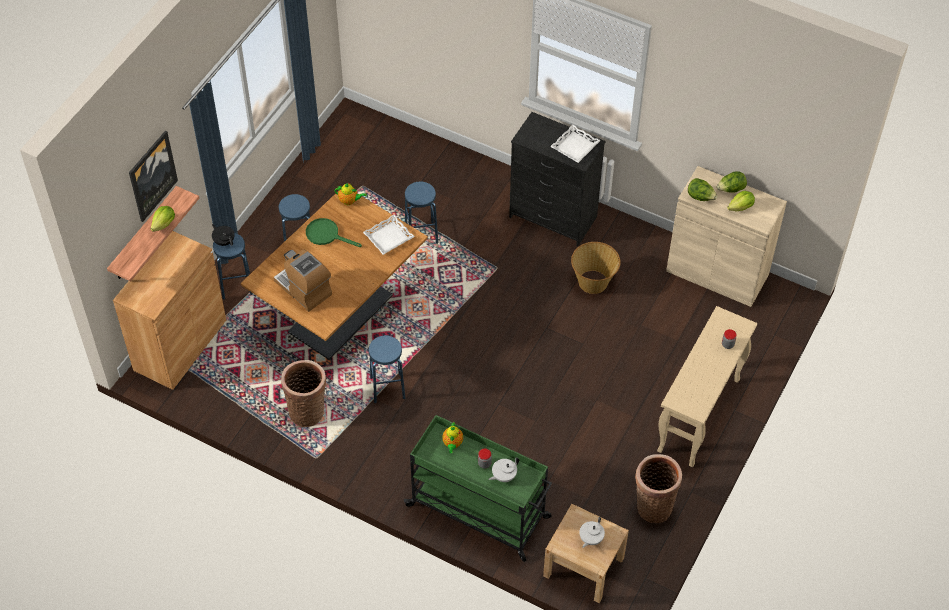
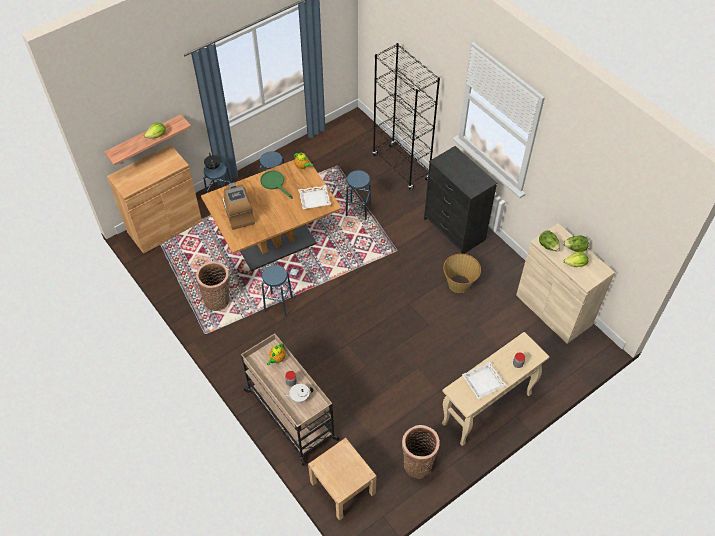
camera: 25 degrees right, 0 degrees up
picture [129,131,178,222] -> none
green cart [404,415,552,562] -> beige cart [241,333,340,466]
white tray [550,124,601,163] -> white tray moved to [462,361,507,399]
white teapot [579,517,605,548] -> none
none -> black bookcase [373,43,440,190]

